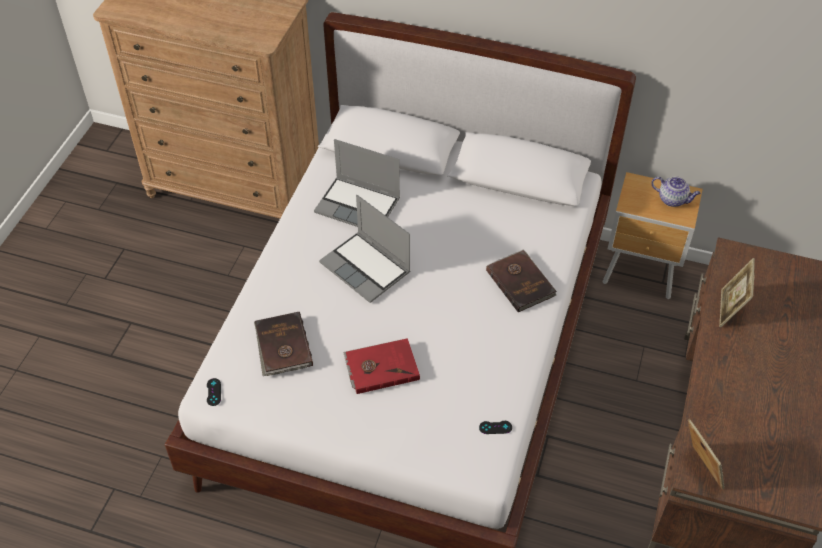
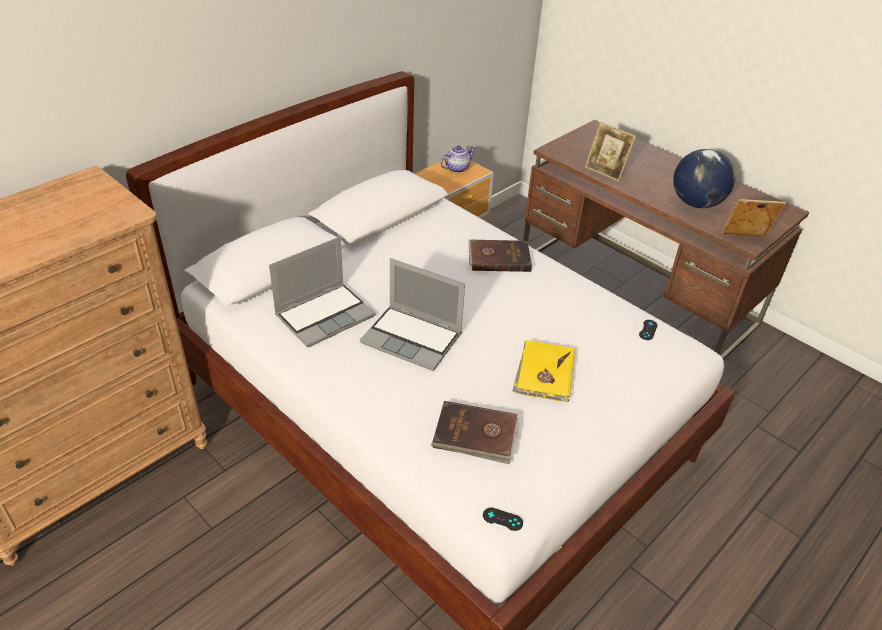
camera: 65 degrees left, 10 degrees down
laptop [319,195,411,303] -> laptop turned 45 degrees clockwise [360,258,465,371]
red book [343,338,420,394] -> yellow book [512,340,575,403]
none -> globe [673,149,735,208]

